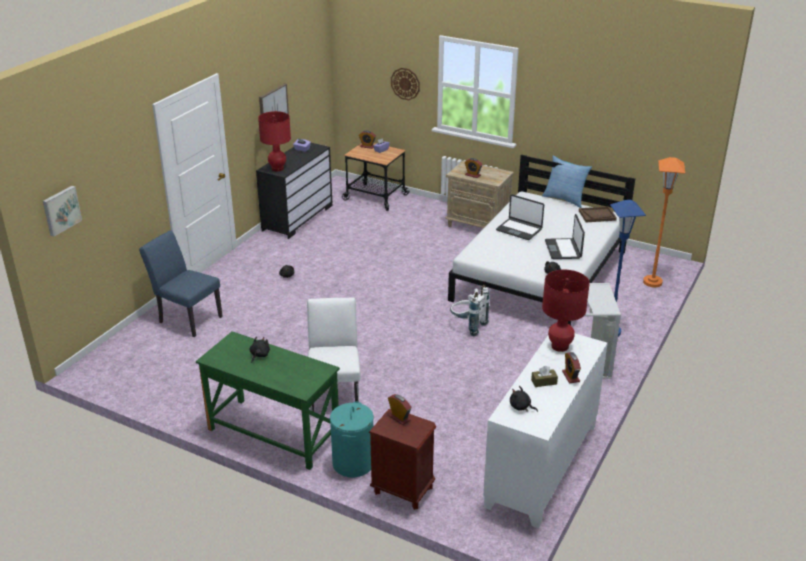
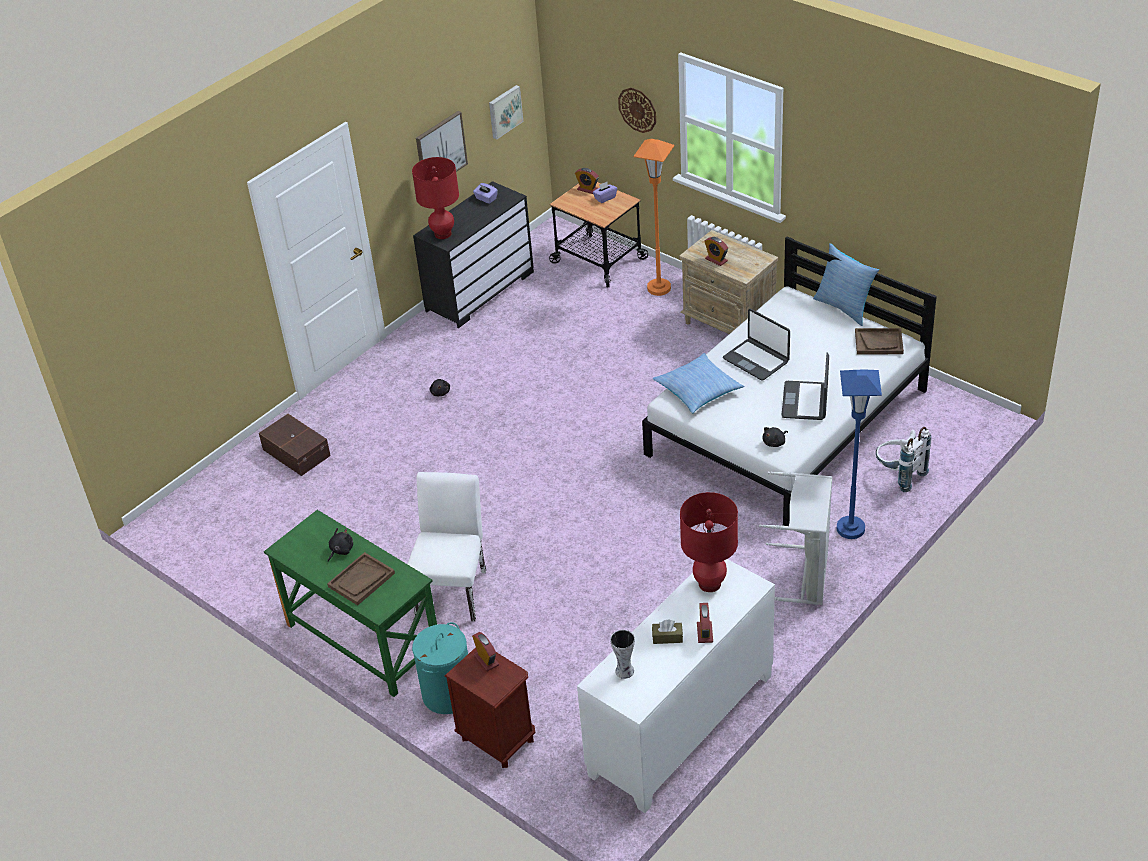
camera: 15 degrees right, 10 degrees up
picture [43,186,82,237] -> picture moved to [489,85,523,139]
blue chair [139,230,223,337] -> brown storage box [259,414,331,476]
white backpack [450,285,490,336] -> white backpack moved to [876,427,931,492]
black plush toy [510,386,538,412] -> vase [610,630,635,679]
orange floor lamp [643,157,685,287] -> orange floor lamp moved to [633,139,674,296]
none -> brown tray [327,552,395,605]
none -> pillow [653,353,745,413]

